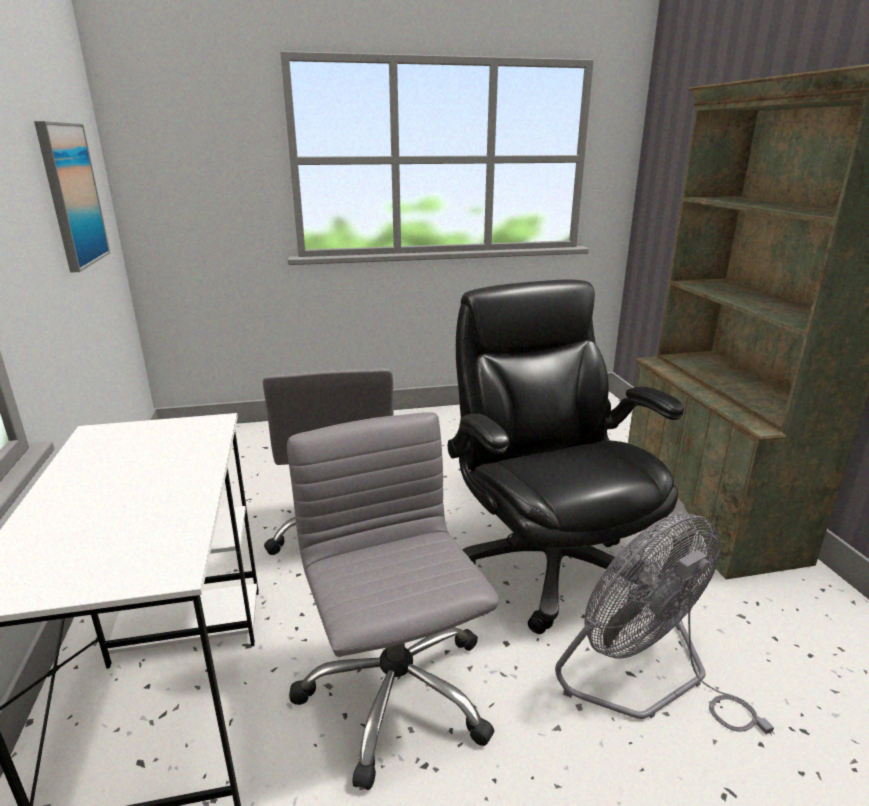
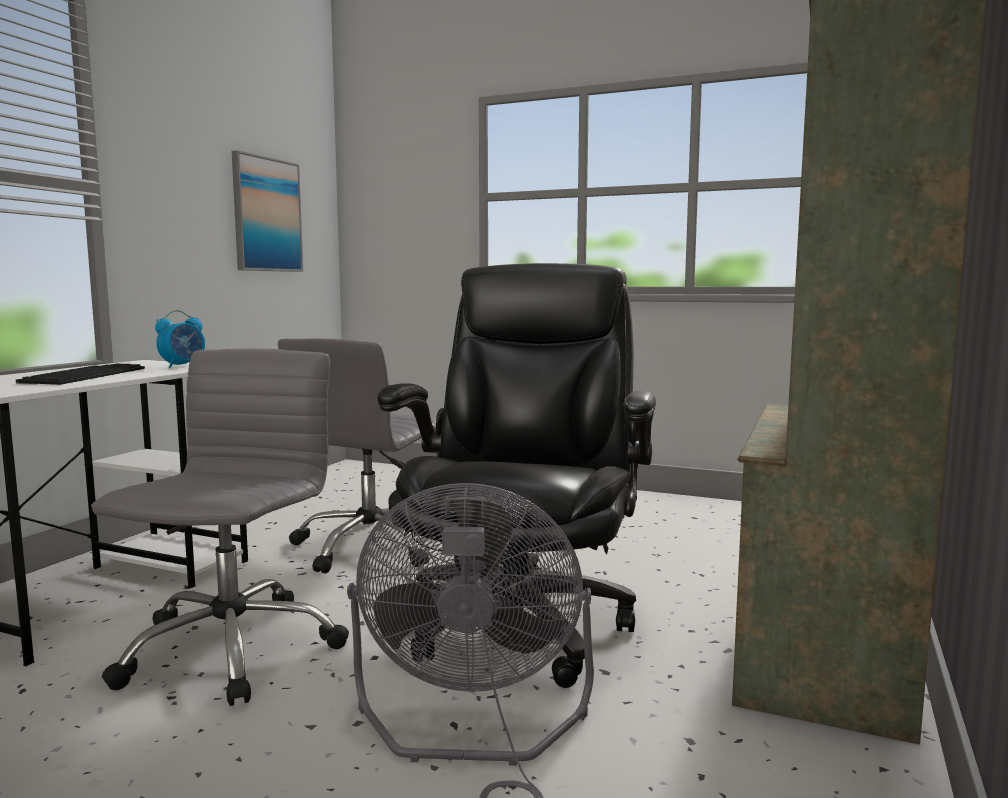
camera: 35 degrees right, 15 degrees down
none -> keyboard [16,363,145,385]
none -> alarm clock [155,310,205,368]

